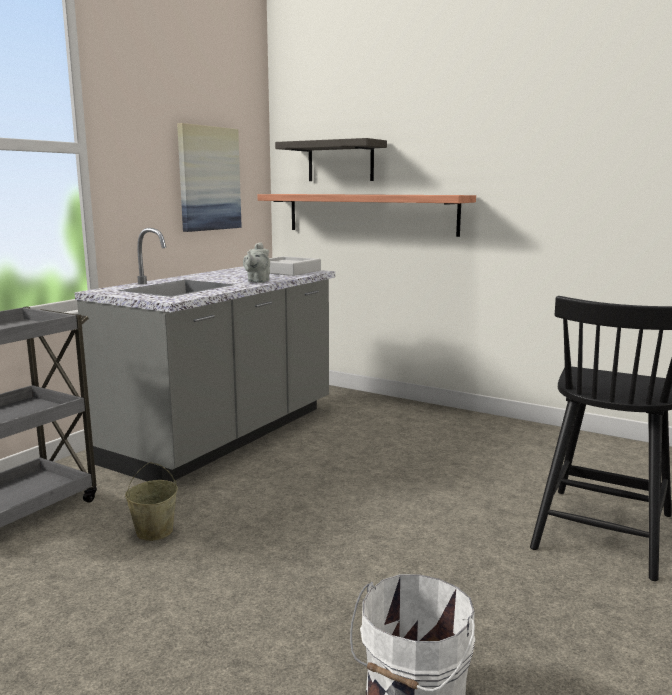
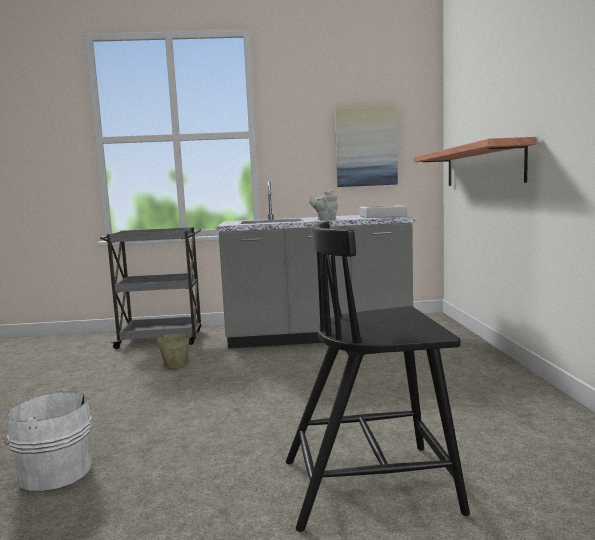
camera: 55 degrees right, 5 degrees down
shelf [275,138,387,181] -> none

